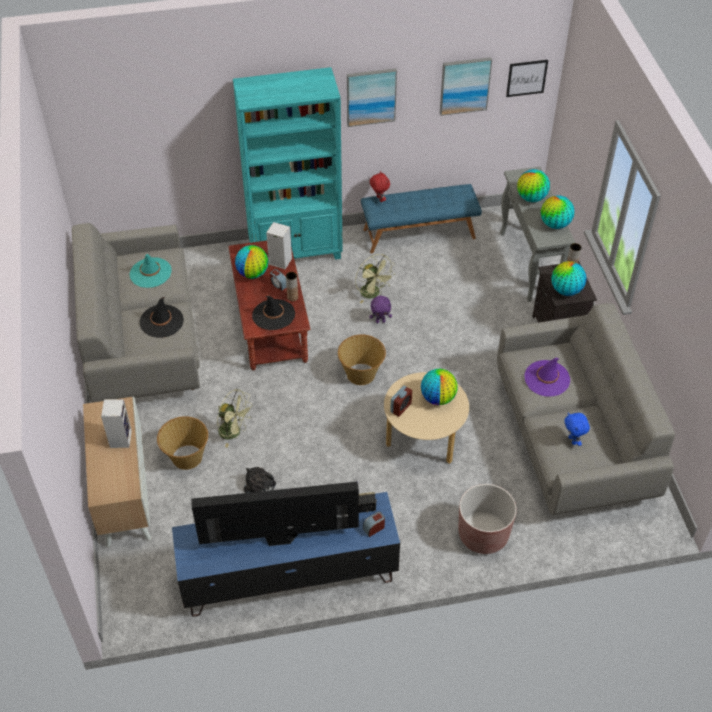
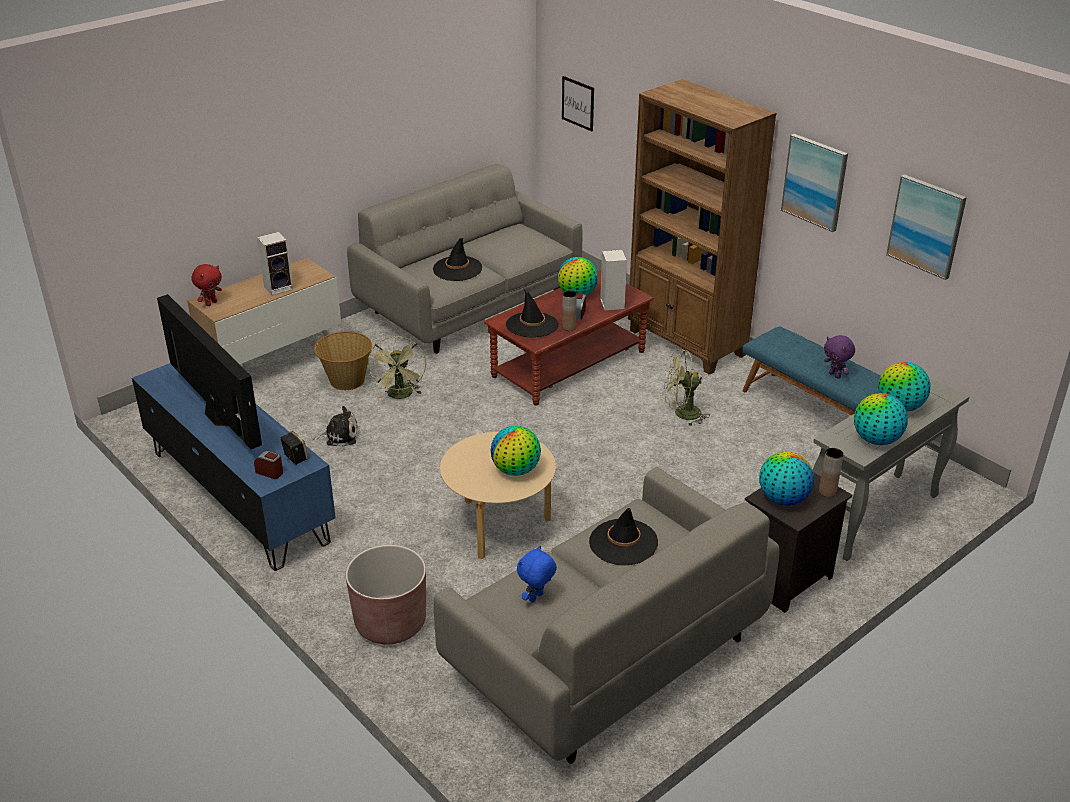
camera: 60 degrees right, 15 degrees down
turquoise hat [130,254,172,288] -> none
turquoise bookcase [233,67,343,260] -> brown bookcase [628,79,777,375]
basket [338,335,386,385] -> none
green fan [355,254,395,303] -> green fan turned 60 degrees clockwise [664,350,710,426]
purple plush toy [369,296,392,323] -> purple plush toy moved to [824,335,855,379]
red plush toy [370,171,390,202] -> red plush toy moved to [191,264,222,306]
alarm clock [390,386,412,417] -> none
picture [506,60,548,97] -> picture moved to [562,76,594,132]
purple hat [524,358,570,397] -> black hat [589,508,658,565]

